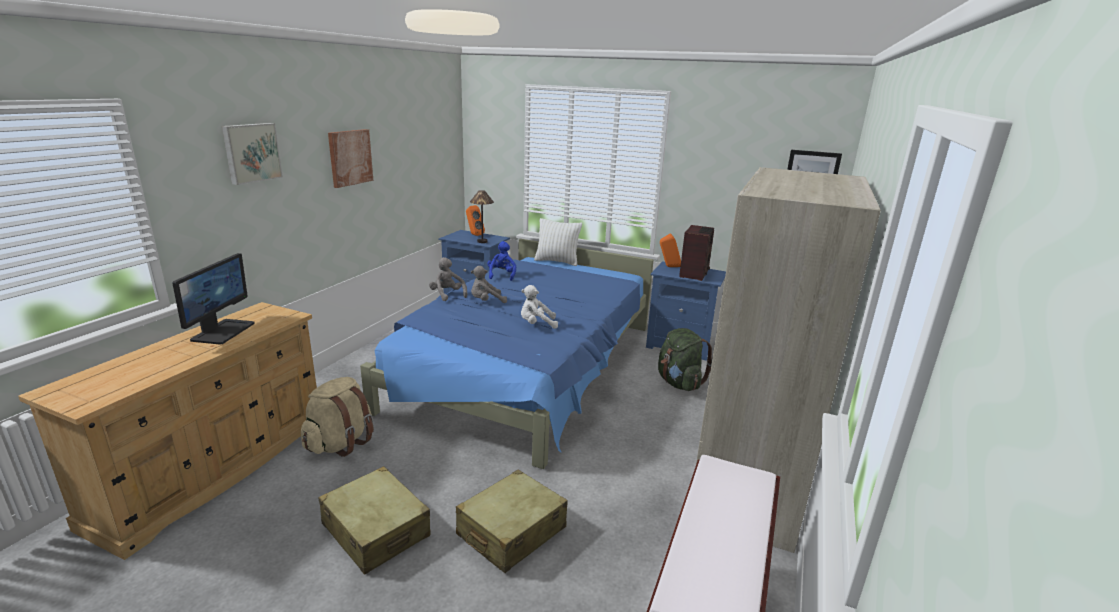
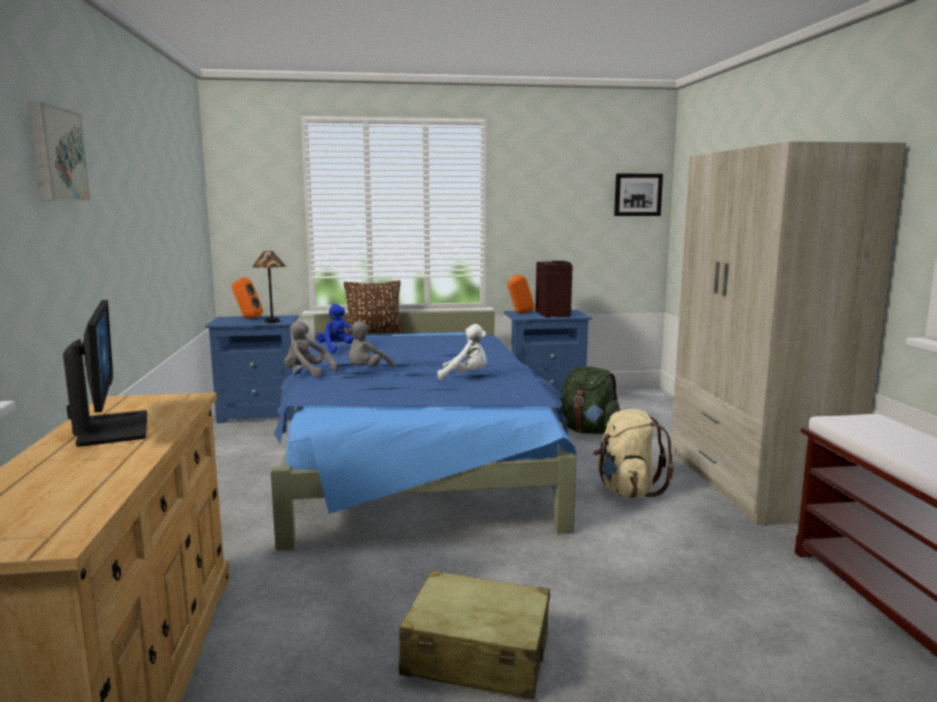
camera: 30 degrees left, 10 degrees down
beige backpack [301,377,374,457] -> beige backpack moved to [593,409,674,498]
picture [328,129,373,188] -> none
beige suitcase [456,470,567,573] -> none
white plush toy [521,285,558,329] -> white plush toy turned 135 degrees counterclockwise [438,324,487,380]
white pillow [534,218,582,266] -> brown pillow [344,280,404,336]

